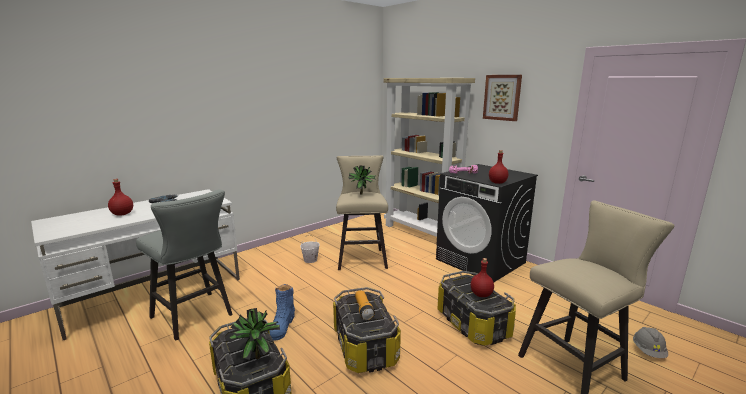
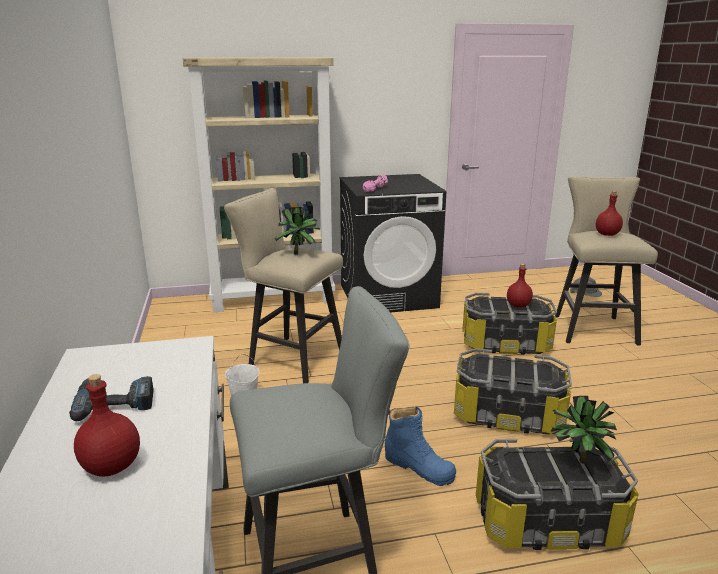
camera: 60 degrees left, 5 degrees up
flashlight [355,290,375,321] -> none
picture [483,75,522,121] -> none
red bottle [489,150,508,184] -> red bottle moved to [596,191,623,236]

